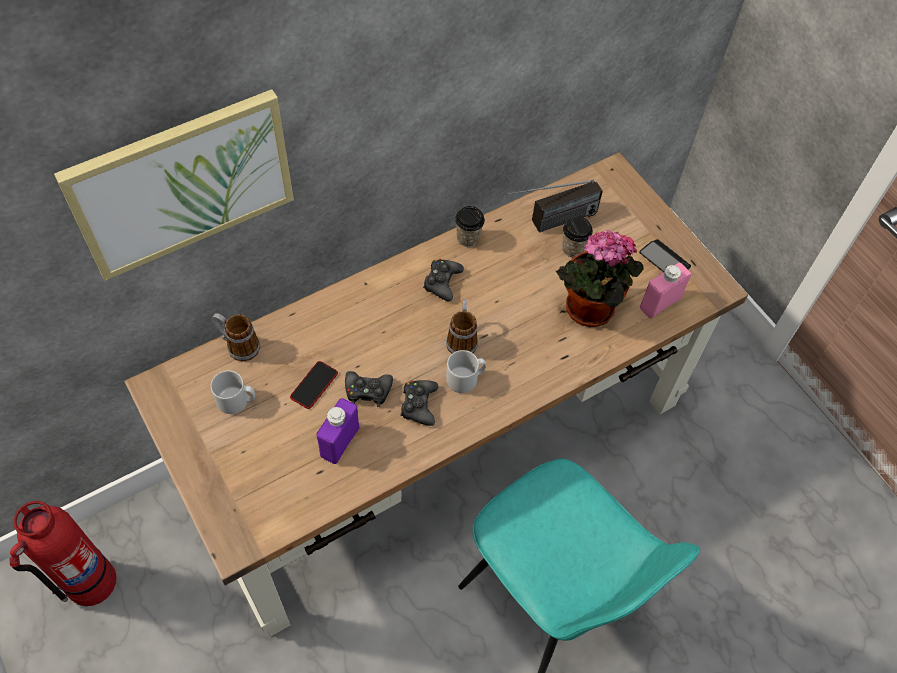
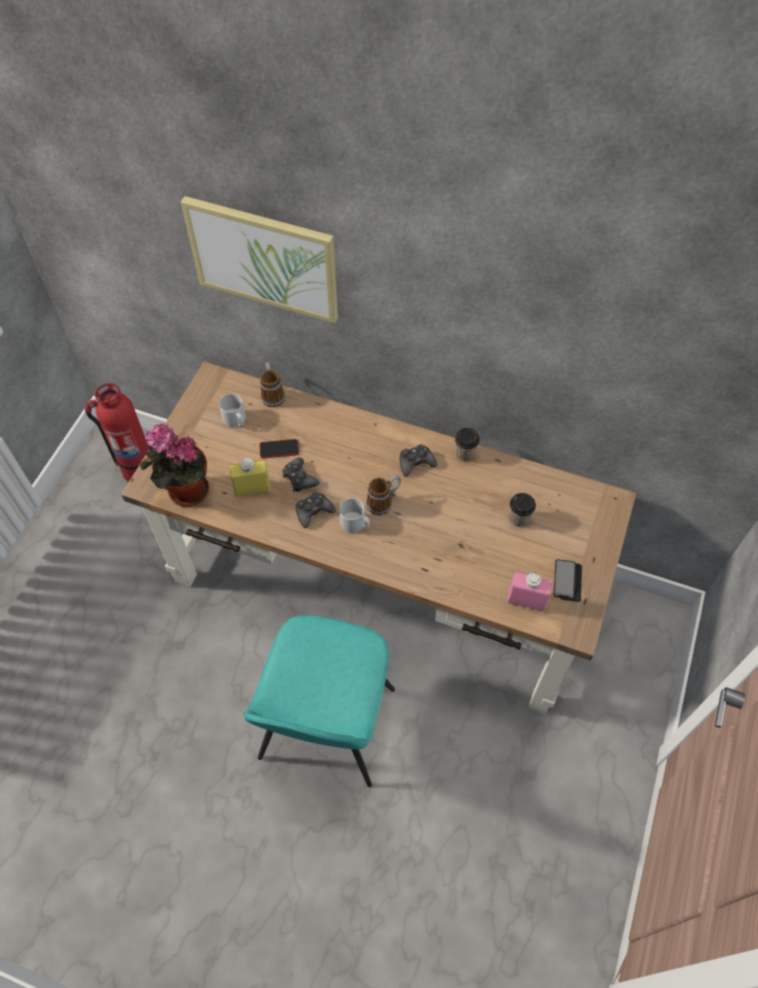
camera: 55 degrees right, 0 degrees up
purple bottle [317,398,359,464] -> yellow bottle [229,458,271,497]
radio [505,180,603,233] -> none
potted plant [556,230,643,327] -> potted plant moved to [140,423,209,507]

